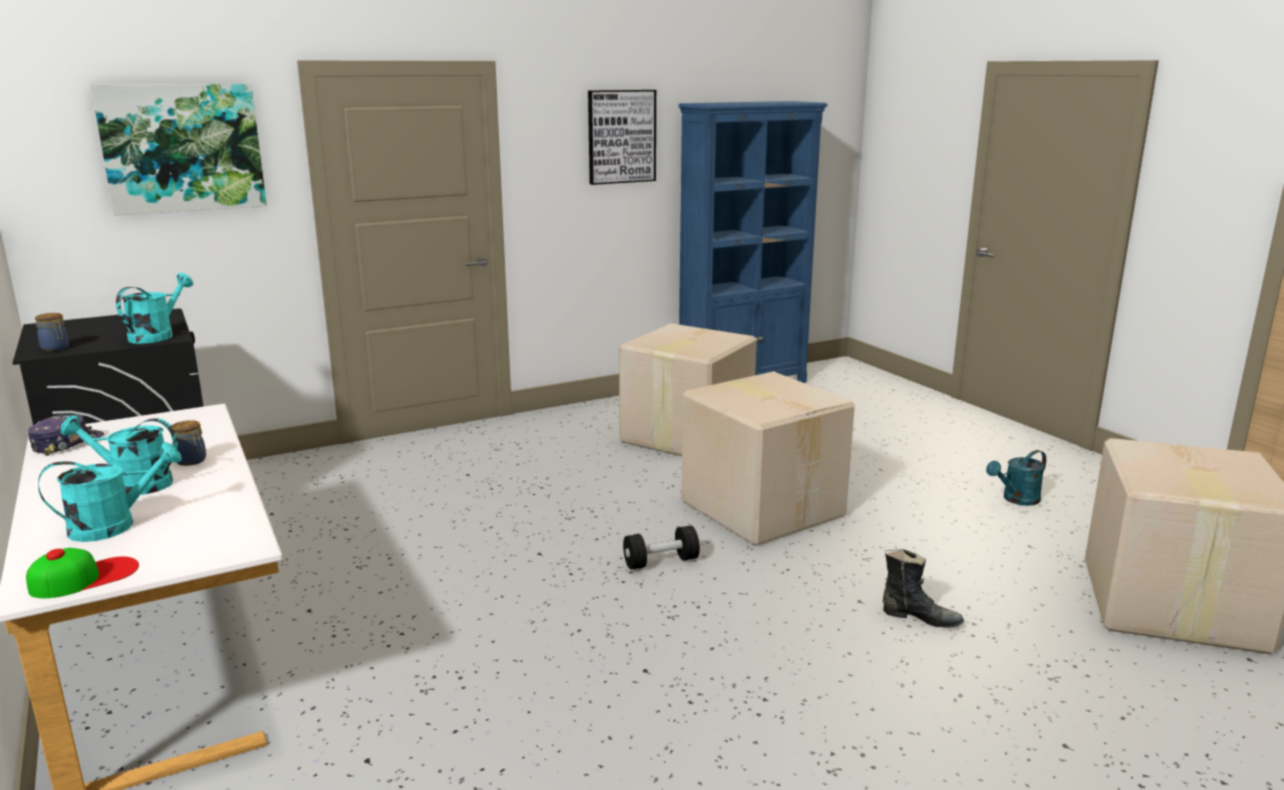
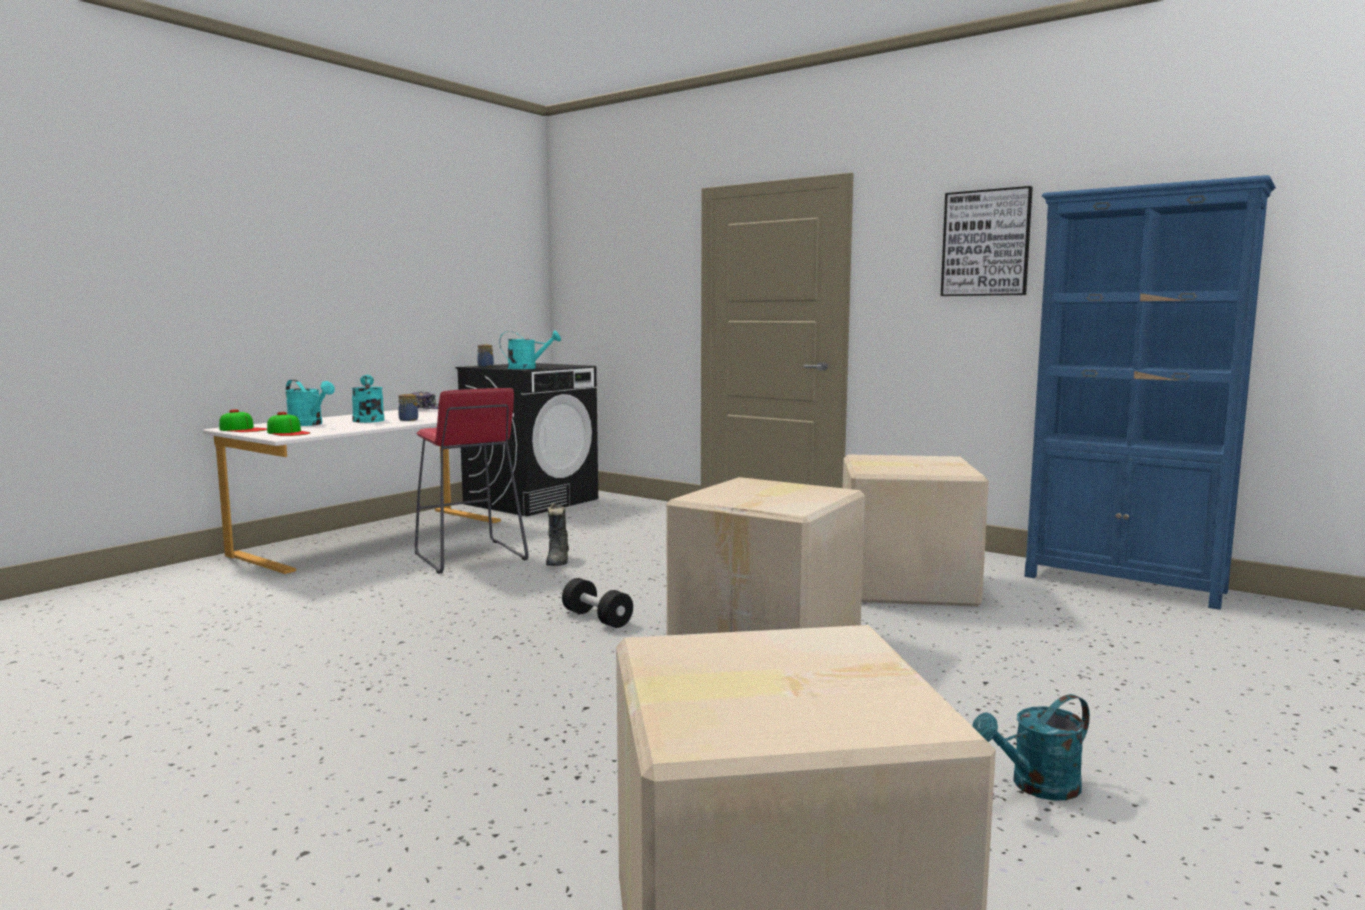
camera: 65 degrees right, 10 degrees down
picture [91,84,267,216] -> none
black boot [883,548,964,628] -> black boot moved to [546,503,569,566]
turquoise watering can [986,450,1046,506] -> turquoise watering can turned 60 degrees counterclockwise [972,694,1090,800]
none -> cap [267,412,310,436]
none -> red stool [415,388,529,574]

